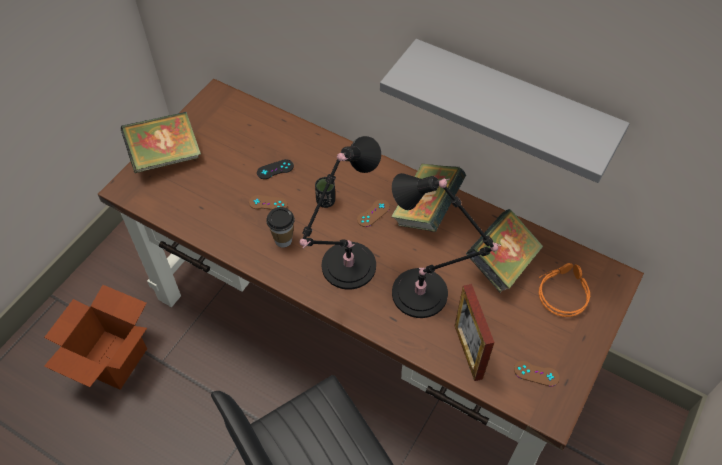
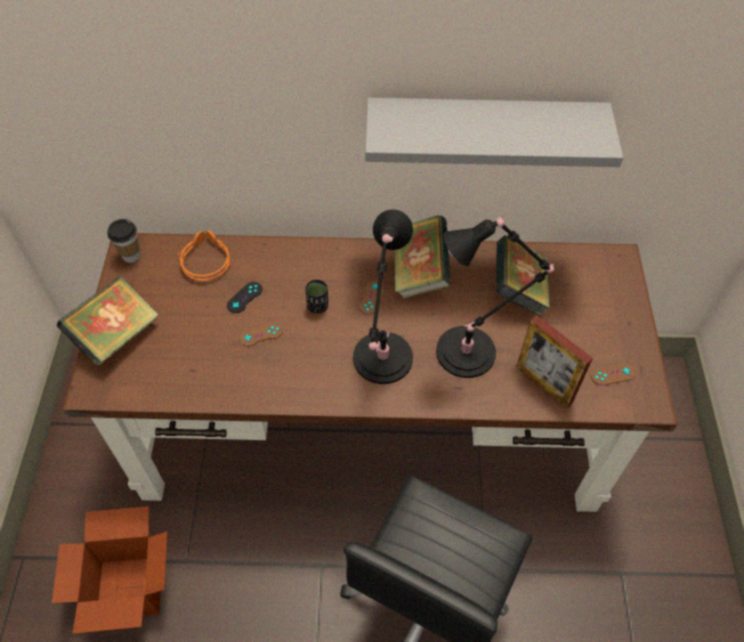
camera: 30 degrees left, 0 degrees up
cup [266,207,295,248] -> cup moved to [107,219,140,263]
orange headphones [539,263,590,317] -> orange headphones moved to [177,230,230,281]

